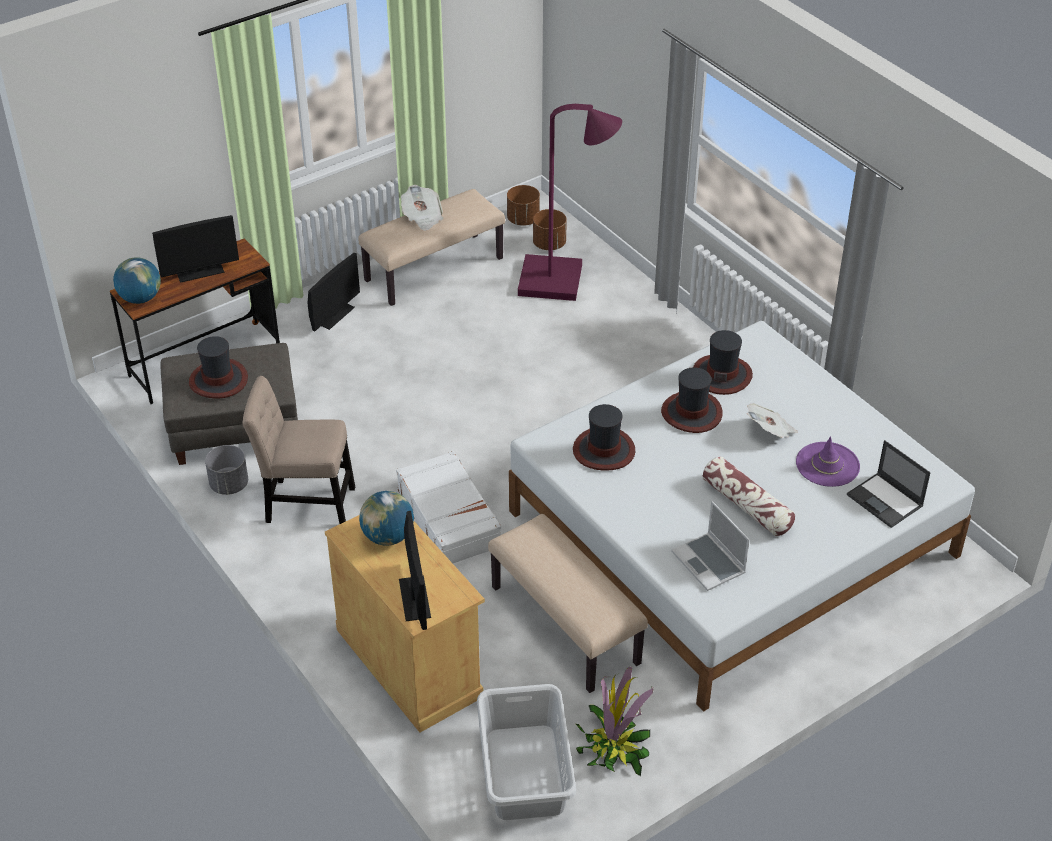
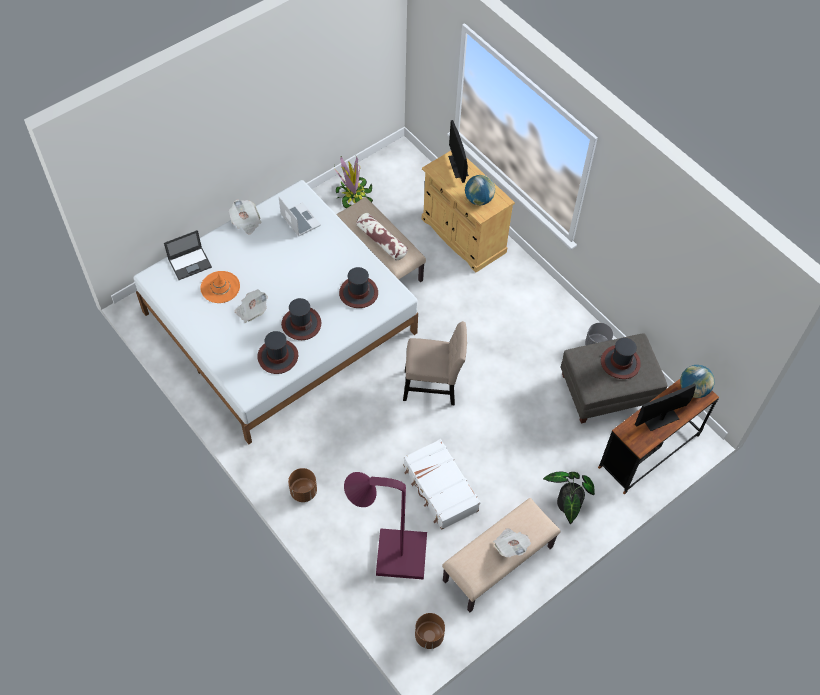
camera: 175 degrees right, 15 degrees up
beige chair [242,376,355,524] -> beige chair moved to [403,321,467,405]
monitor [308,253,360,331] -> potted plant [543,471,595,524]
white suitcase [396,451,501,563] -> white suitcase moved to [403,439,481,530]
grey laundry basket [477,684,576,820] -> none
brown planter [533,209,567,250] -> brown planter moved to [288,468,317,502]
pillow [703,457,795,536] -> pillow moved to [356,213,408,261]
purple hat [796,436,860,487] -> orange hat [200,271,240,303]
laptop [847,440,931,528] -> laptop turned 105 degrees clockwise [164,230,212,280]
none -> newspaper [229,199,262,234]

